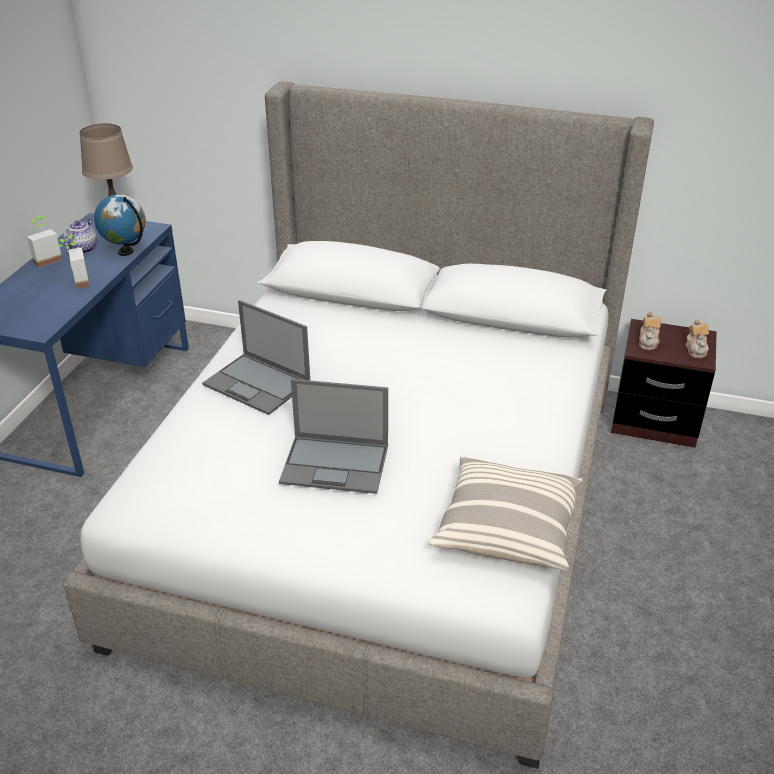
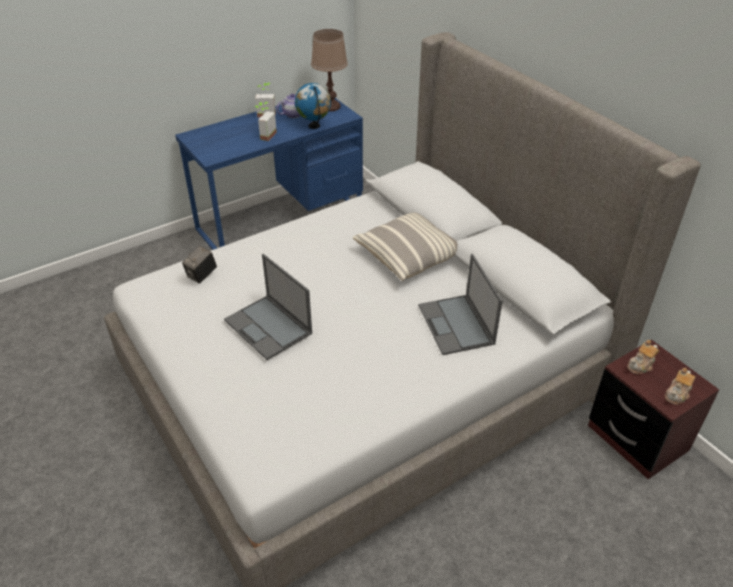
camera: 40 degrees right, 5 degrees up
laptop [202,300,310,415] -> laptop moved to [418,254,503,355]
pillow [429,456,582,570] -> pillow moved to [353,212,457,281]
none -> camera [182,246,217,284]

